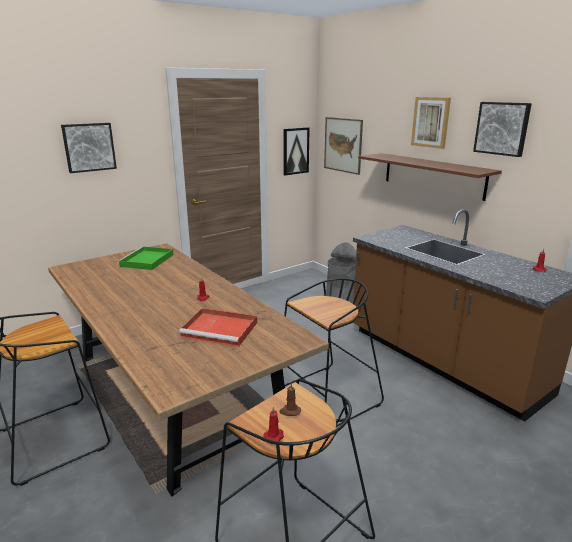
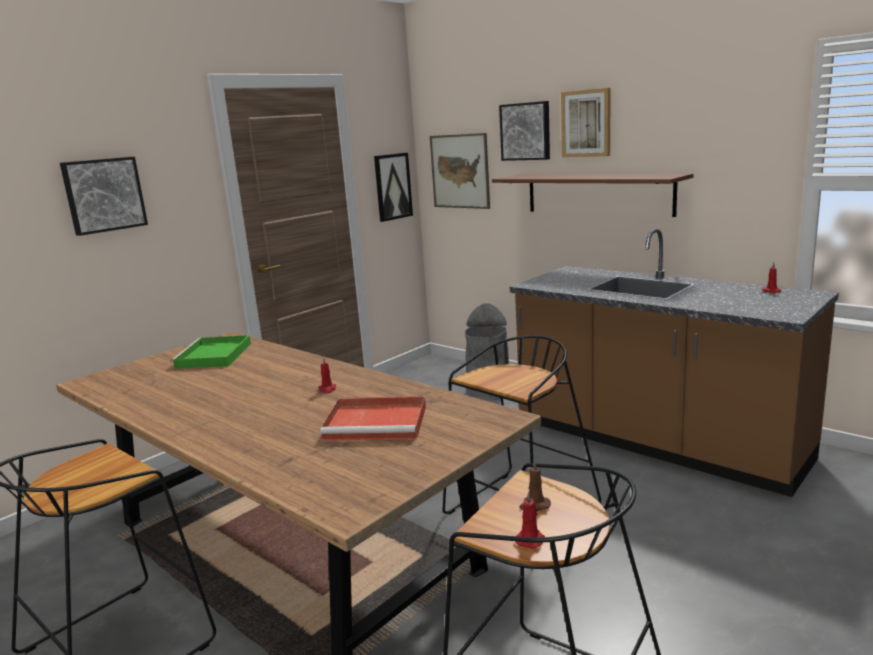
camera: 10 degrees left, 5 degrees down
picture [473,102,532,157] -> picture moved to [499,101,550,161]

